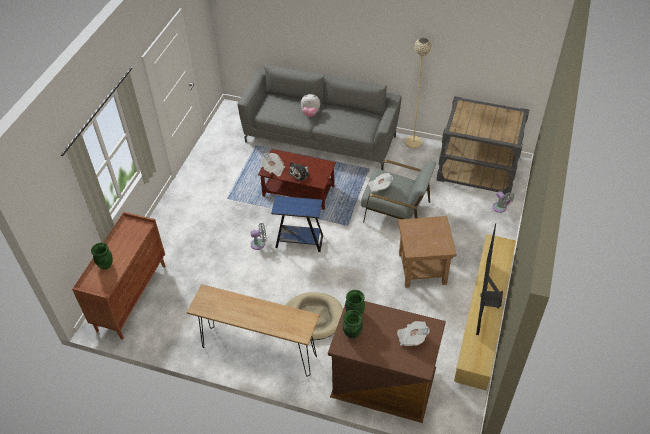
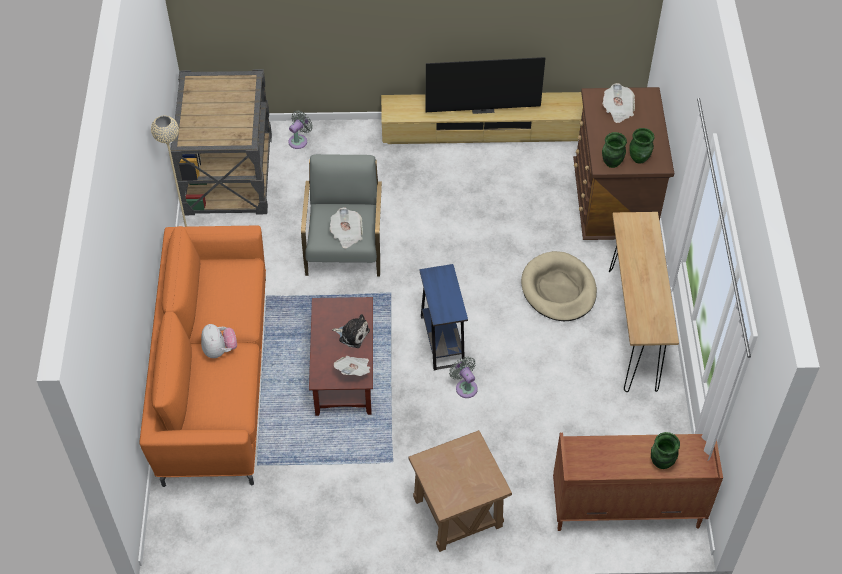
camera: 110 degrees left, 5 degrees up
grey sofa [238,63,401,170] -> orange sofa [140,225,266,487]
brown side table [398,216,457,288] -> brown side table moved to [409,430,512,552]

